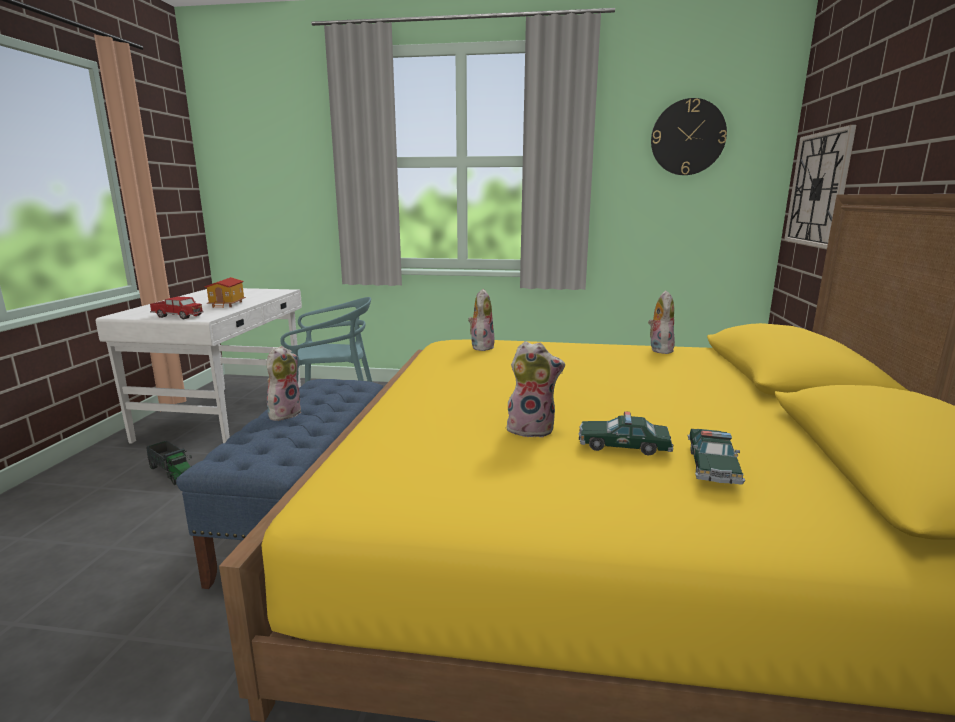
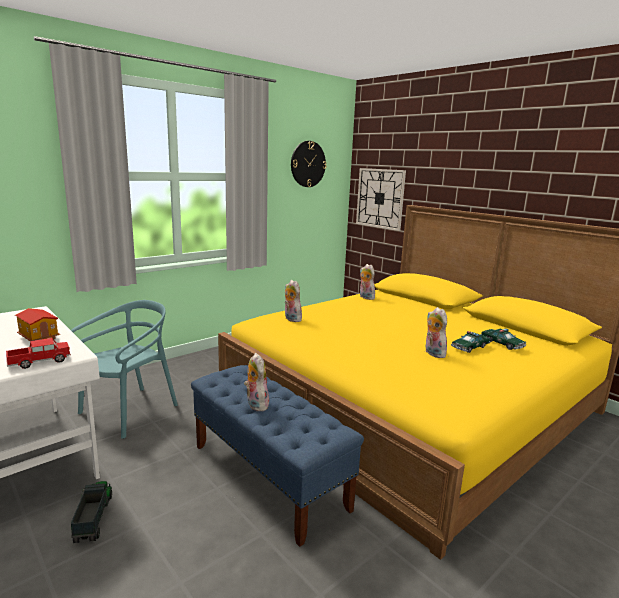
camera: 50 degrees left, 0 degrees up
toy truck [146,441,192,485] -> toy truck turned 90 degrees counterclockwise [71,481,112,543]
plush toy [505,341,565,438] -> plush toy turned 75 degrees counterclockwise [425,307,447,358]

